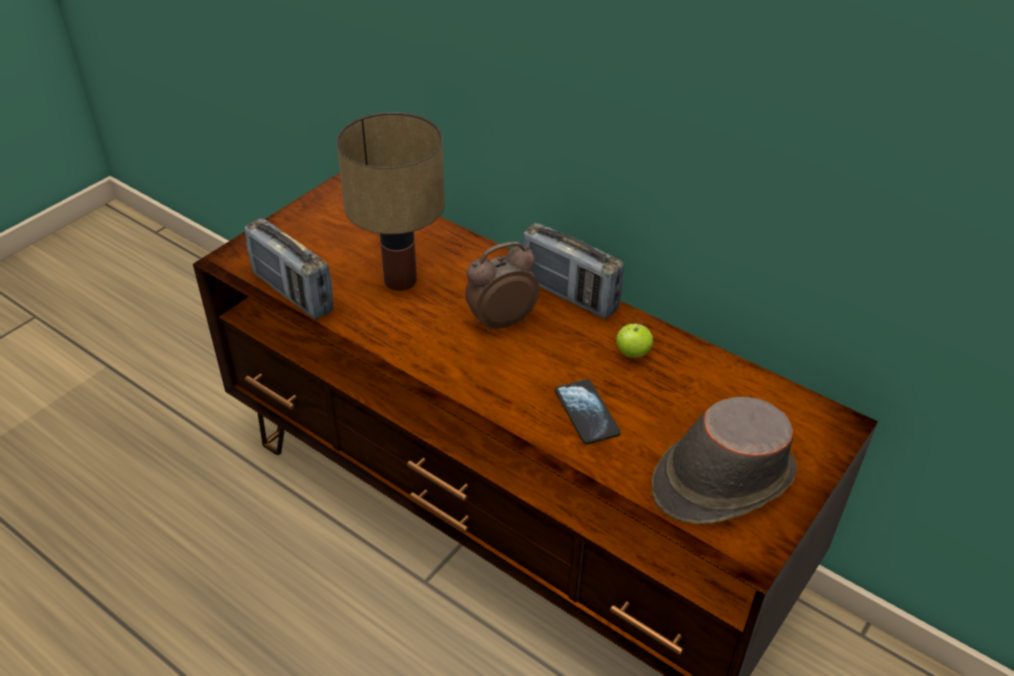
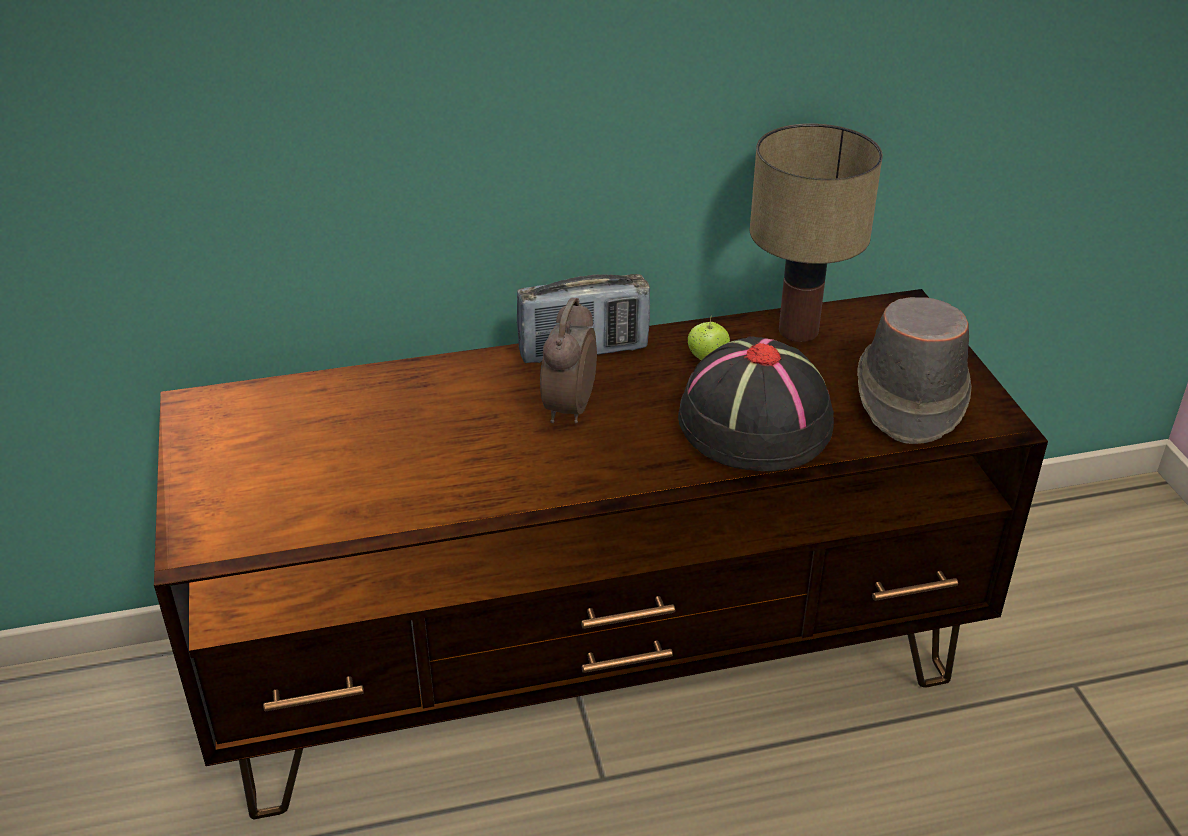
camera: 50 degrees left, 5 degrees down
radio [244,218,333,319] -> none
table lamp [336,112,445,291] -> table lamp moved to [750,123,883,342]
phone [555,379,621,444] -> black hat [678,336,834,471]

